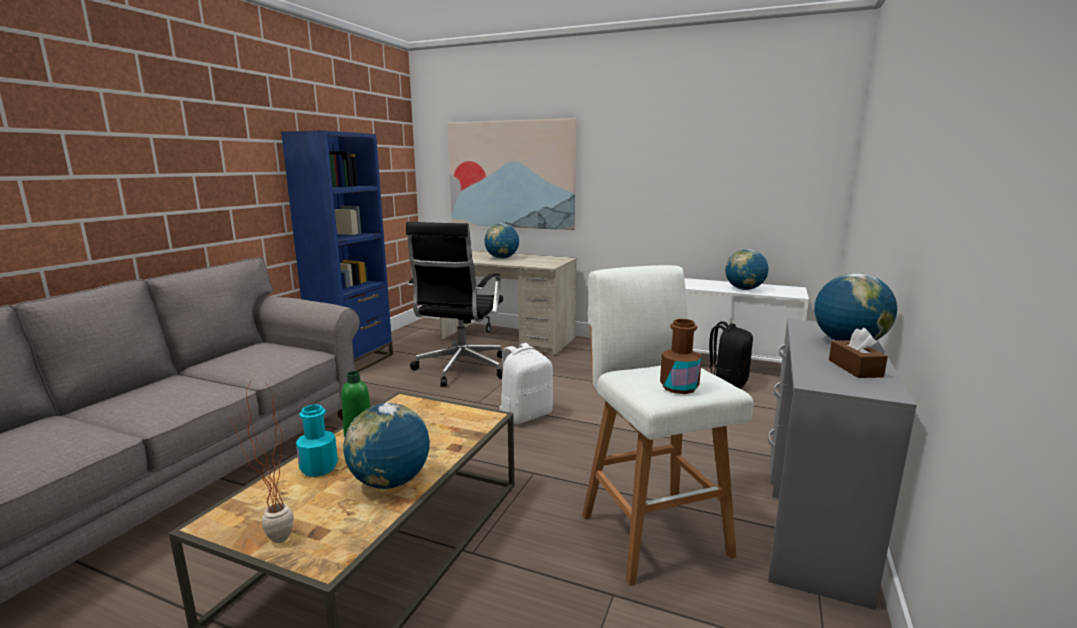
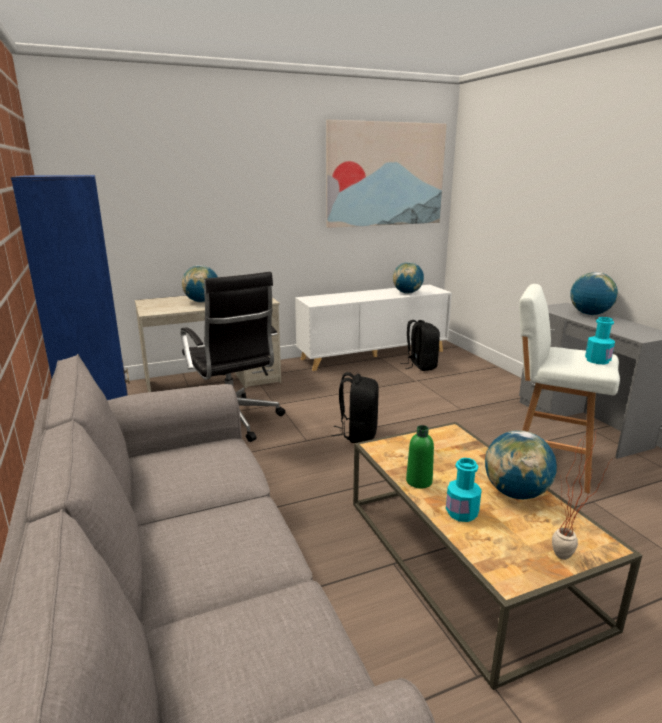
camera: 45 degrees left, 5 degrees up
picture [447,118,577,230] -> picture moved to [326,120,447,228]
white backpack [499,343,553,424] -> black backpack [331,372,379,443]
brown bottle [660,319,702,394] -> turquoise bottle [585,317,615,364]
brown tissue box [829,328,888,378] -> none

